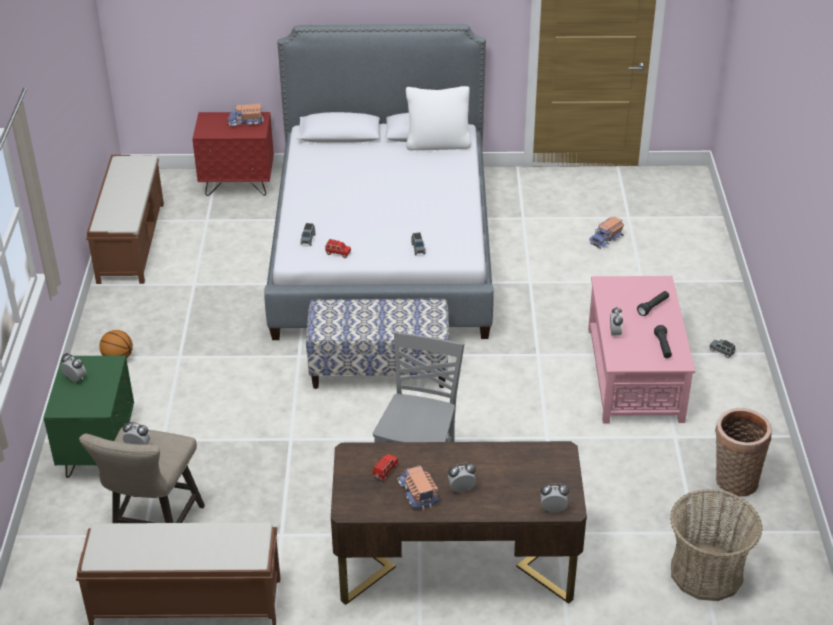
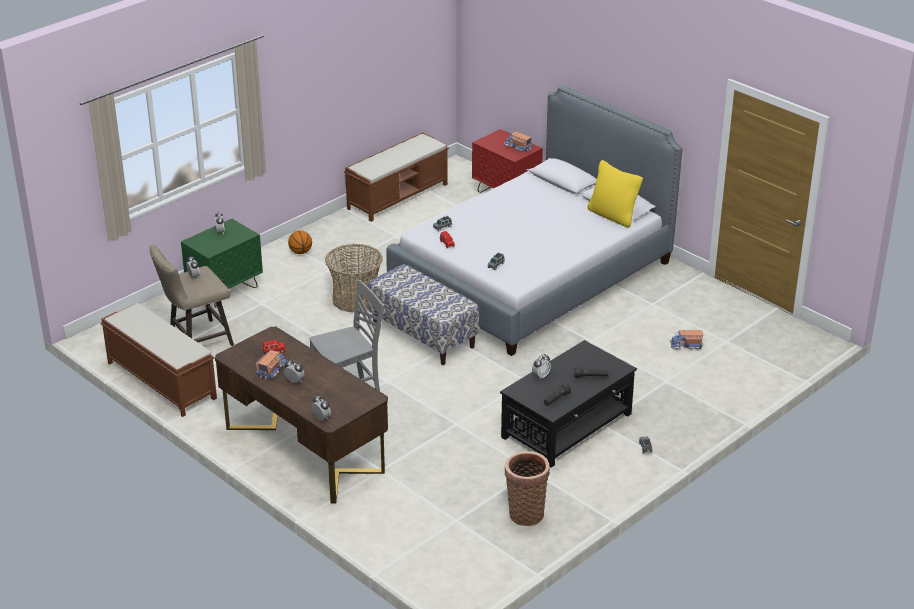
camera: 45 degrees right, 5 degrees down
white pillow [406,86,471,150] -> yellow pillow [587,160,643,227]
pink coffee table [588,276,695,424] -> black coffee table [500,340,637,468]
basket [670,489,763,601] -> basket moved to [325,243,383,313]

